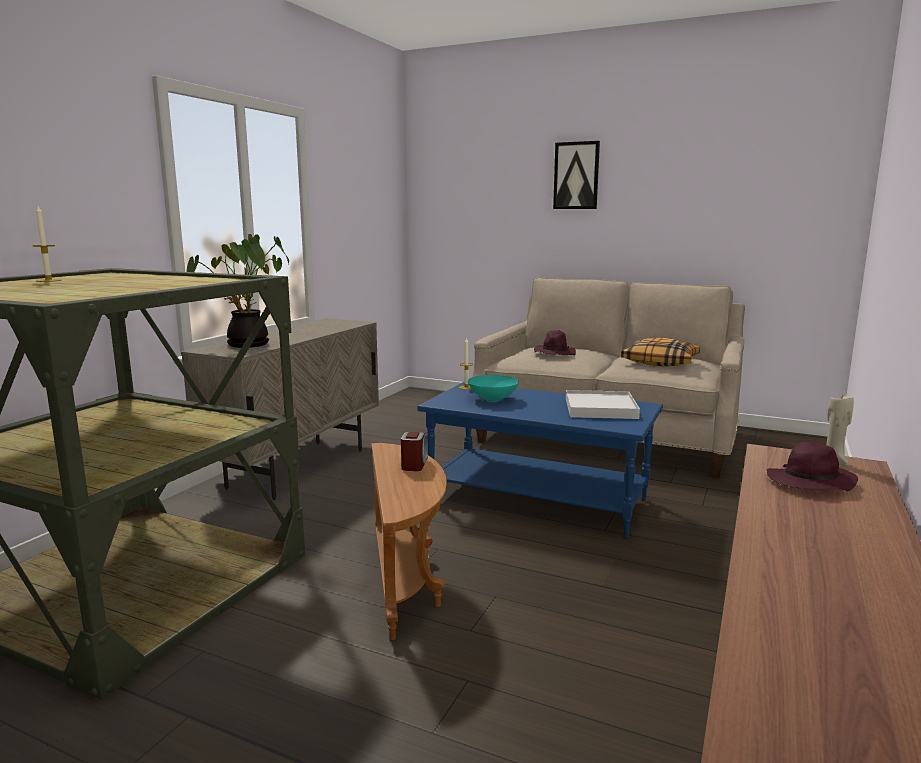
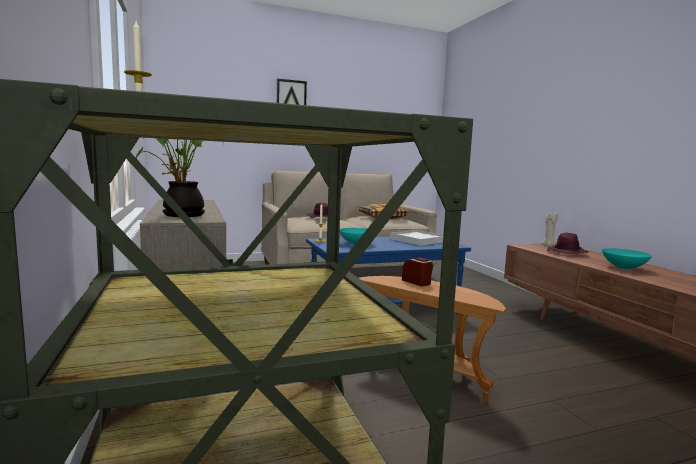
camera: 45 degrees left, 5 degrees down
none -> turquoise bowl [602,248,652,270]

